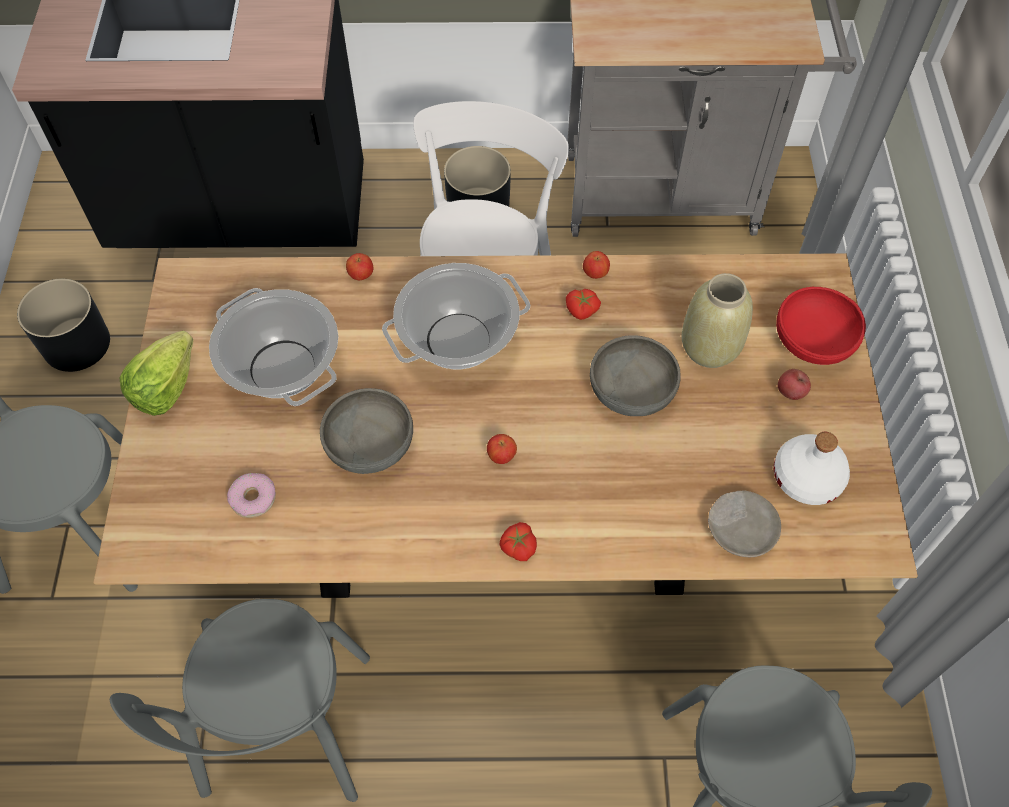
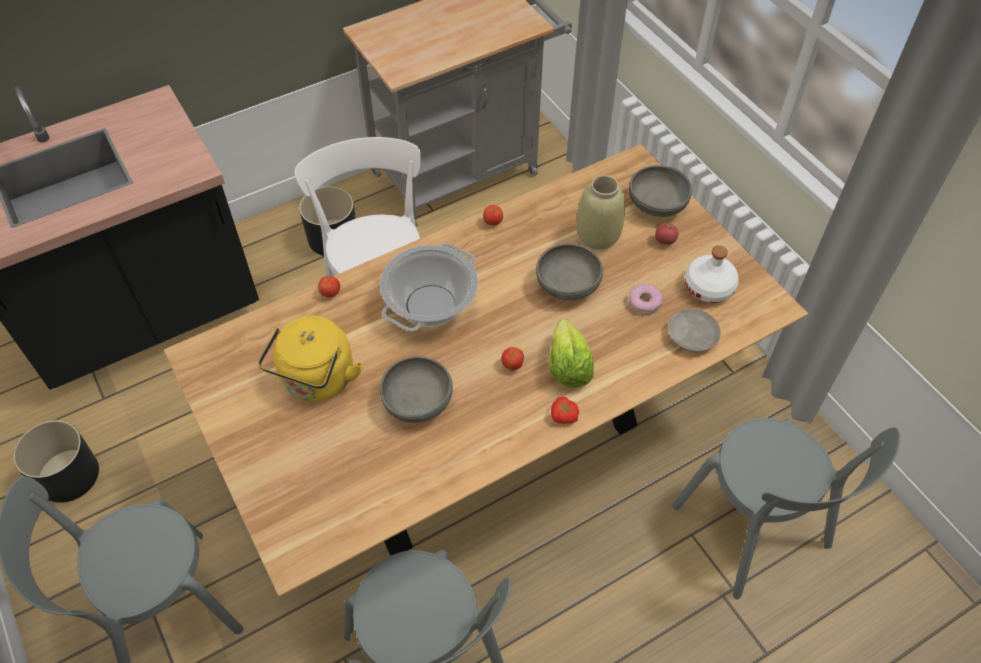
camera: 30 degrees left, 5 degrees down
lettuce [119,331,193,416] -> lettuce moved to [549,319,594,387]
cooking pot [209,288,338,406] -> yellow kettle [258,315,362,401]
donut [227,473,276,518] -> donut moved to [629,284,663,314]
tomato [566,289,601,320] -> none
red bowl [776,287,866,365] -> grey bowl [629,165,692,217]

